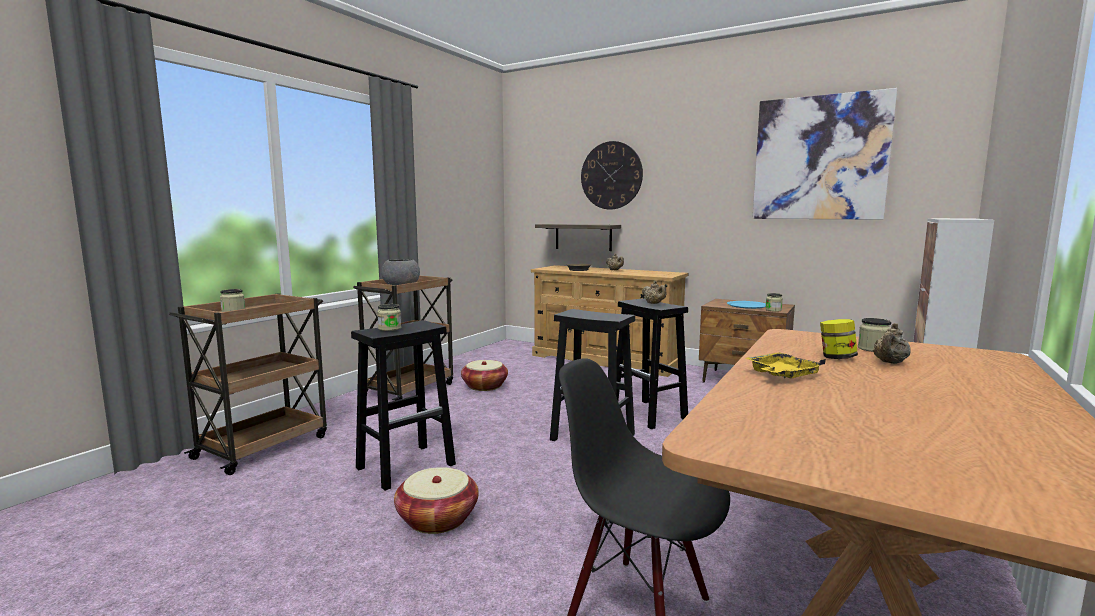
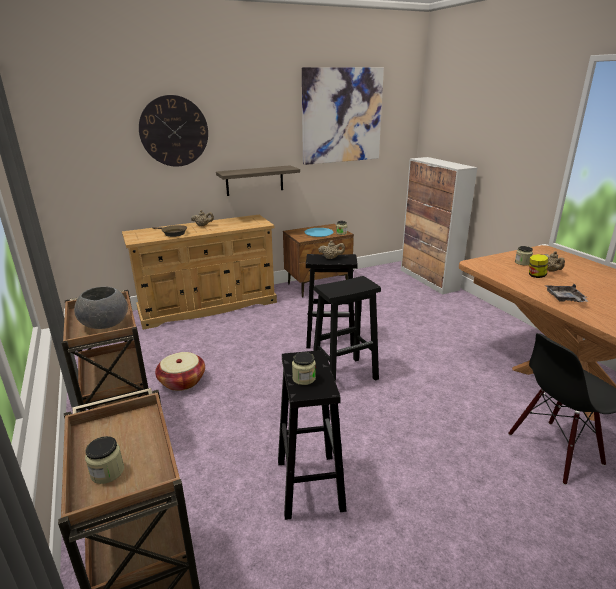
camera: 55 degrees left, 15 degrees up
basket [394,467,479,534] -> none
shelf [535,224,621,251] -> shelf moved to [216,165,300,196]
yellow tray [745,352,826,378] -> grey tray [545,284,589,302]

